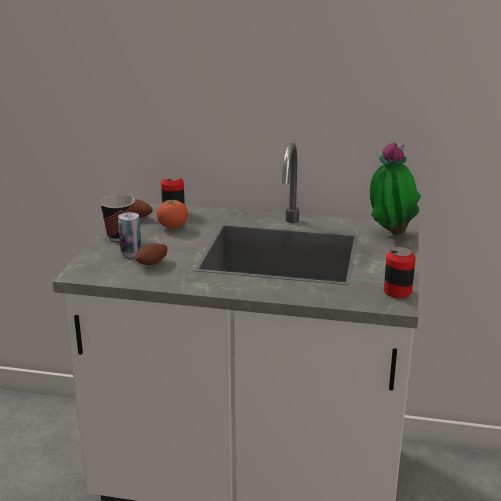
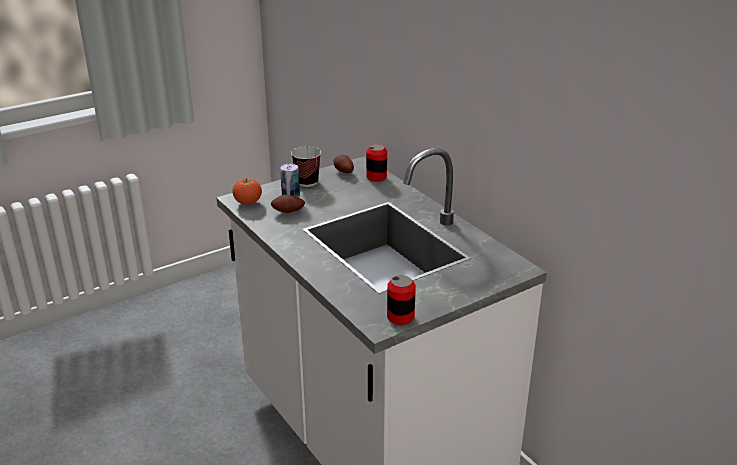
camera: 45 degrees right, 5 degrees up
tomato [157,199,188,228] -> tomato moved to [232,178,262,205]
potted plant [370,143,421,235] -> none

